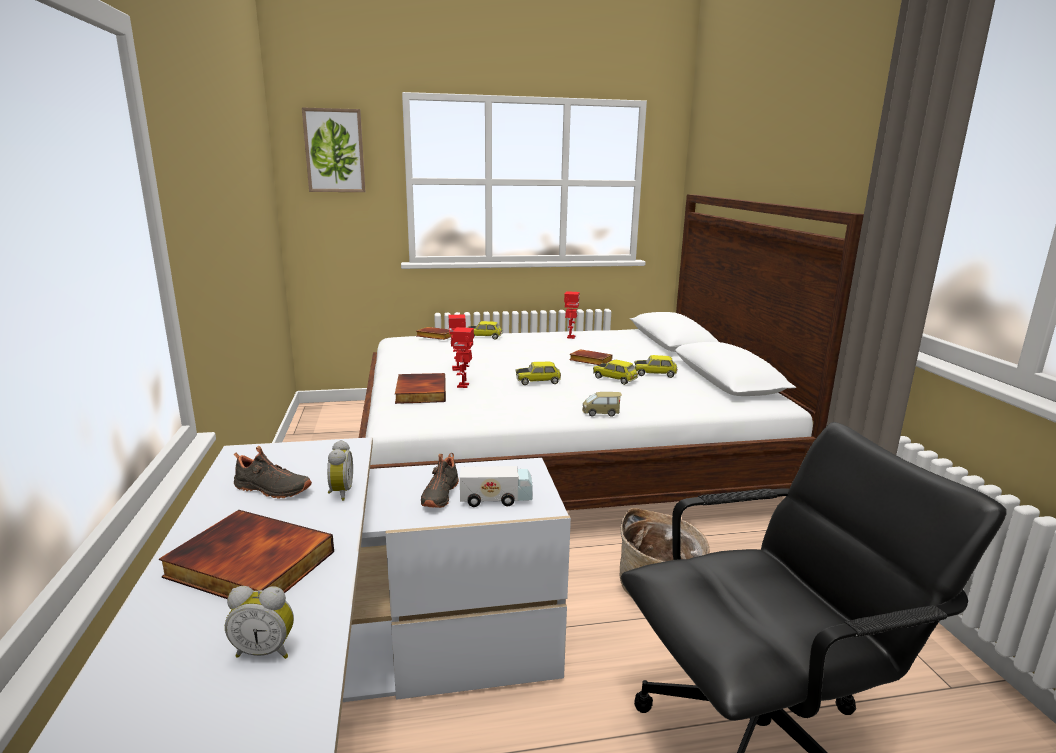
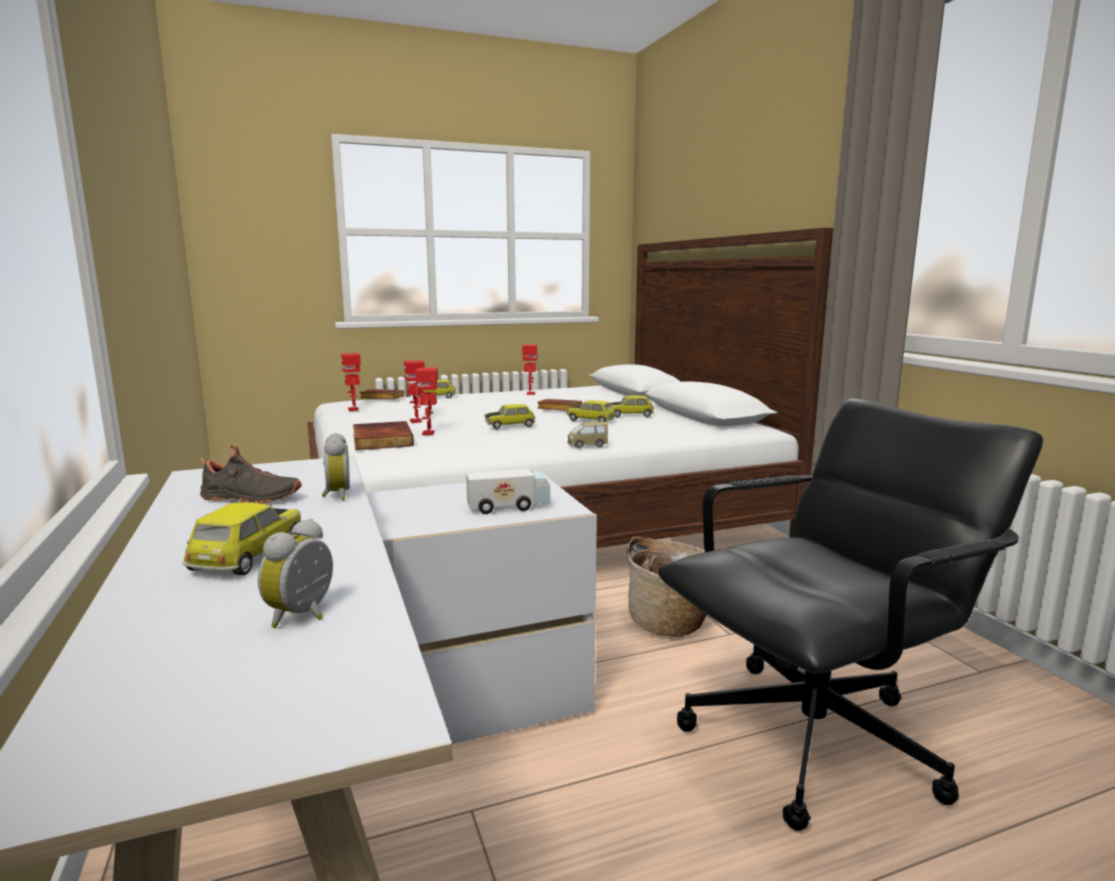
camera: 10 degrees left, 5 degrees down
book [159,510,334,599] -> toy car [182,502,301,575]
alarm clock [225,586,294,659] -> alarm clock turned 120 degrees clockwise [258,518,333,628]
picture [302,107,366,192] -> none
black shoe [421,453,459,508] -> none
none -> toy robot [341,353,361,411]

